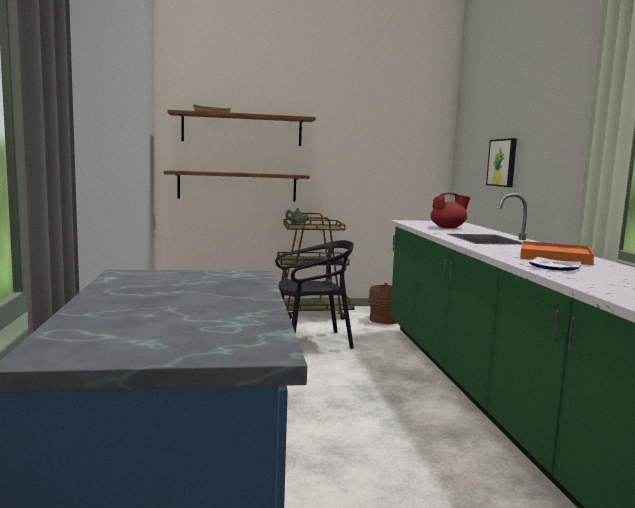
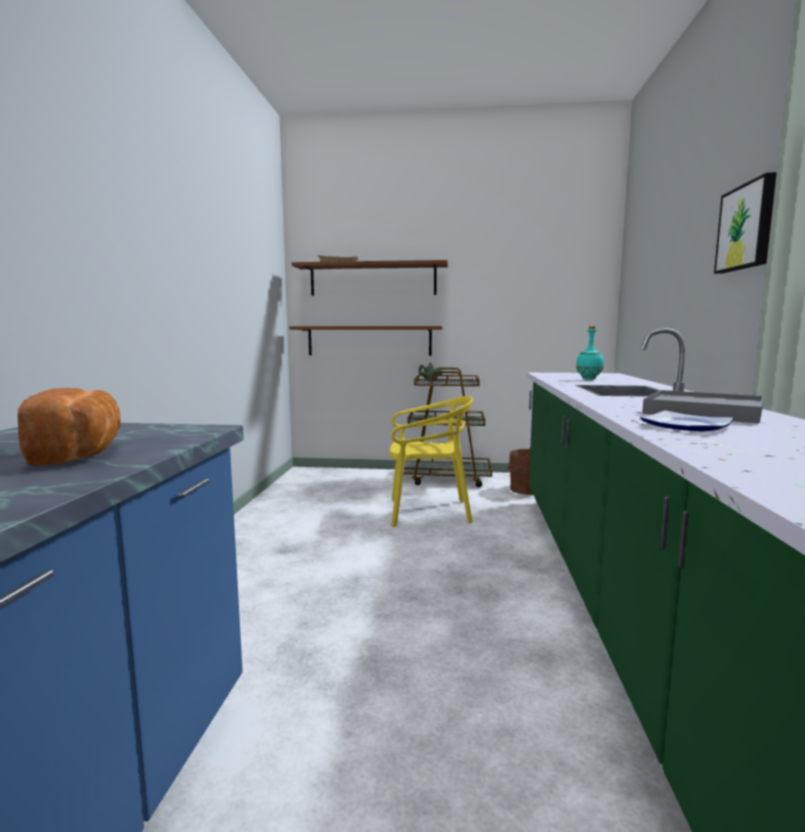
camera: 15 degrees right, 0 degrees up
black chair [275,240,354,349] -> yellow chair [389,396,473,527]
red teapot [430,193,470,228] -> turquoise bottle [576,326,604,380]
picture [486,138,517,187] -> picture moved to [714,172,777,274]
orange tray [520,241,594,265] -> grey tray [642,390,764,424]
none -> bread [18,388,121,466]

